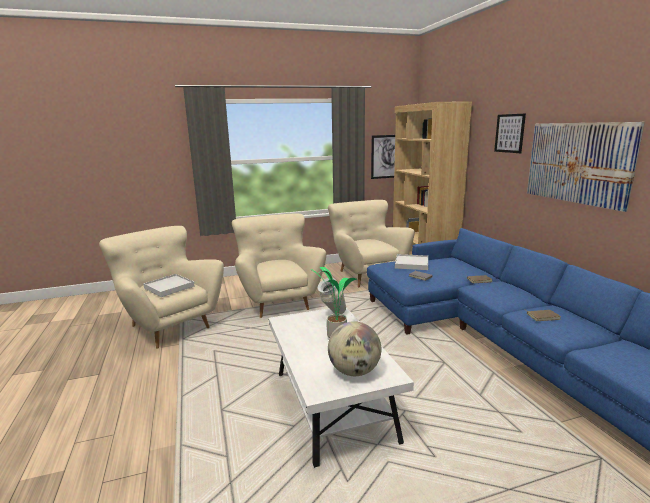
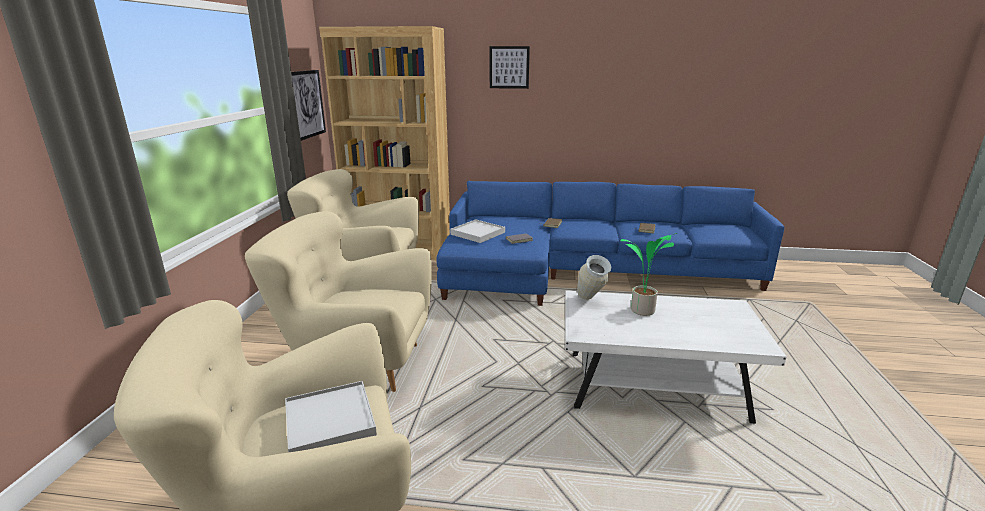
camera: 65 degrees left, 5 degrees up
globe [328,321,381,376] -> none
picture [527,122,645,212] -> none

